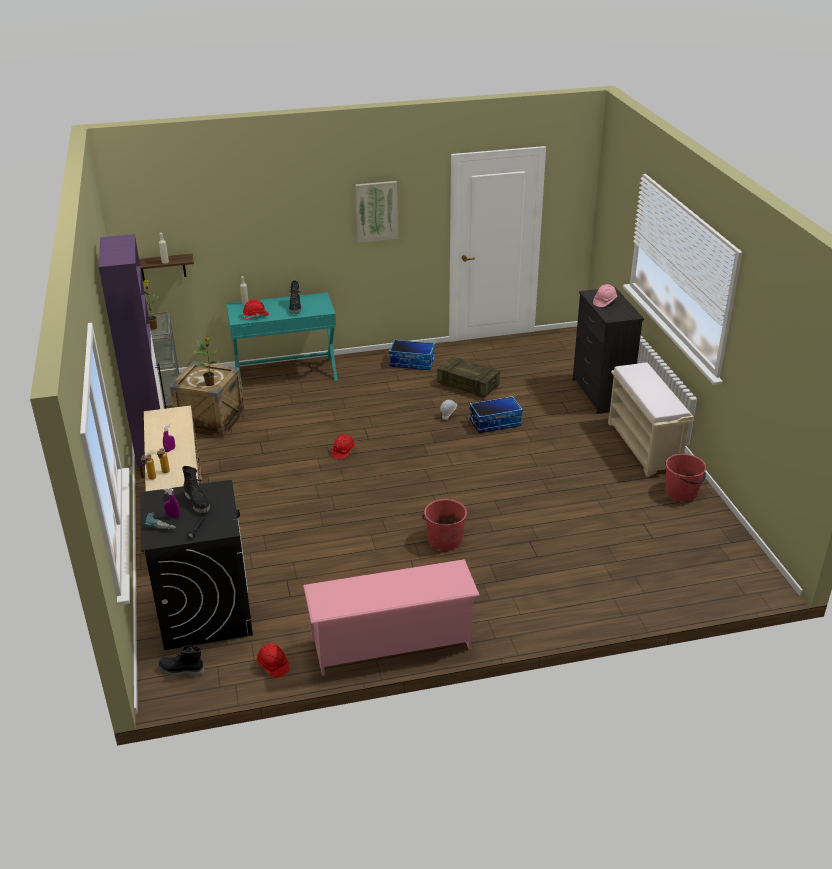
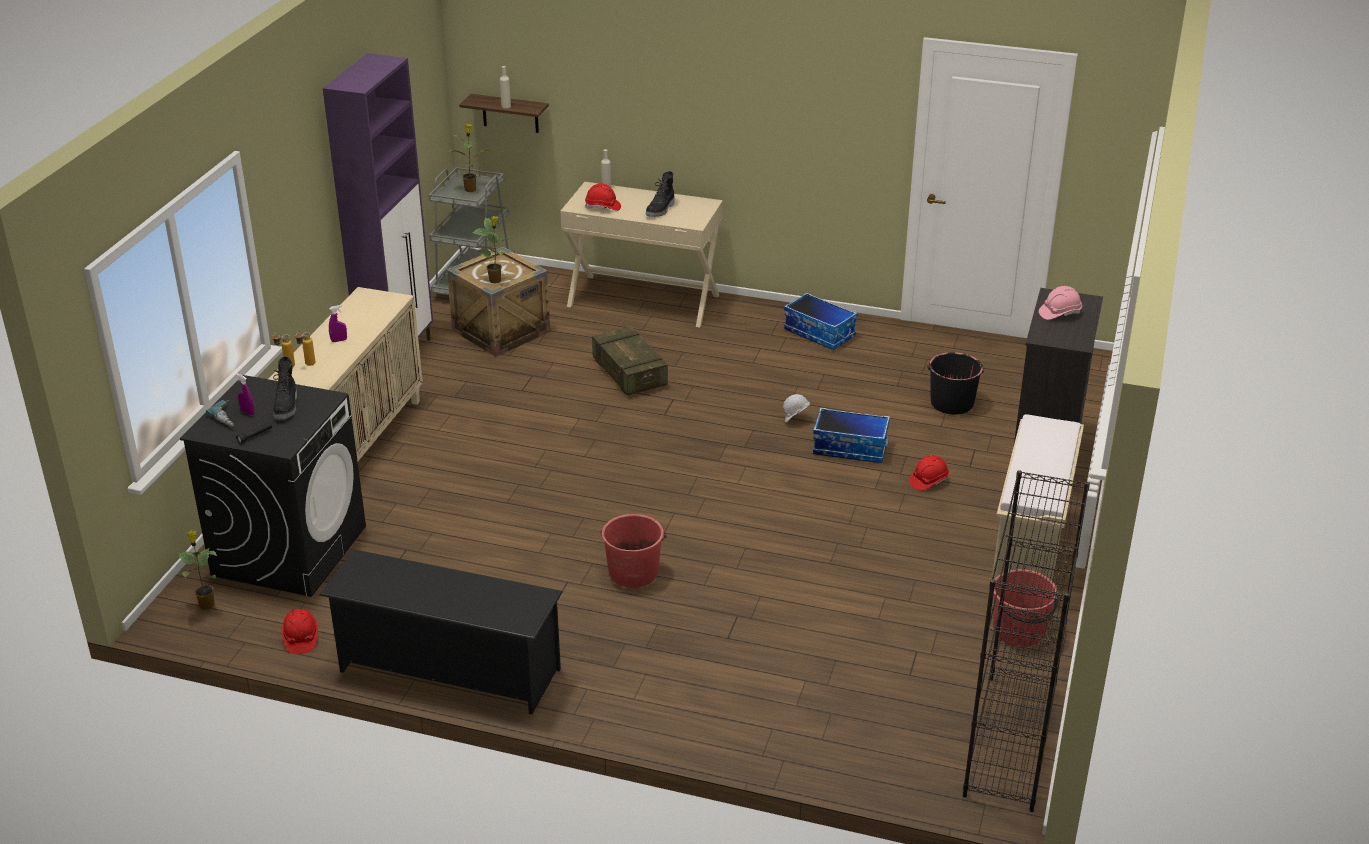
camera: 30 degrees right, 0 degrees up
black boot [158,645,204,677] -> potted plant [178,530,217,610]
turquoise desk [226,292,338,392] -> beige desk [560,182,723,327]
pink shoe rack [303,559,480,676] -> black shoe rack [319,549,562,714]
red hard hat [332,434,355,460] -> red hard hat moved to [909,455,949,491]
picture [355,181,398,243] -> none
crate [437,357,500,398] -> crate moved to [592,326,668,396]
none -> black bucket [927,352,984,415]
none -> black bookcase [963,470,1090,812]

